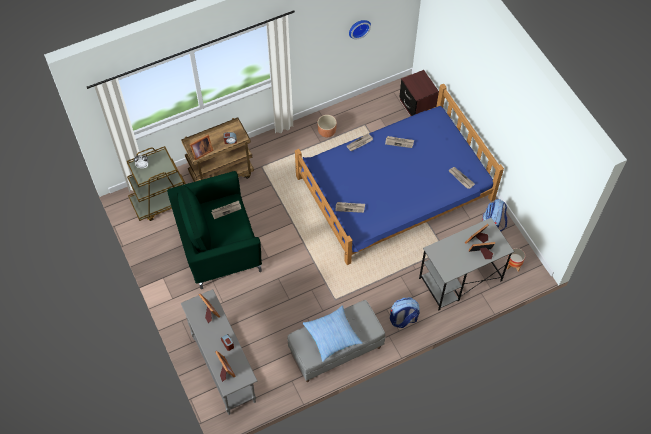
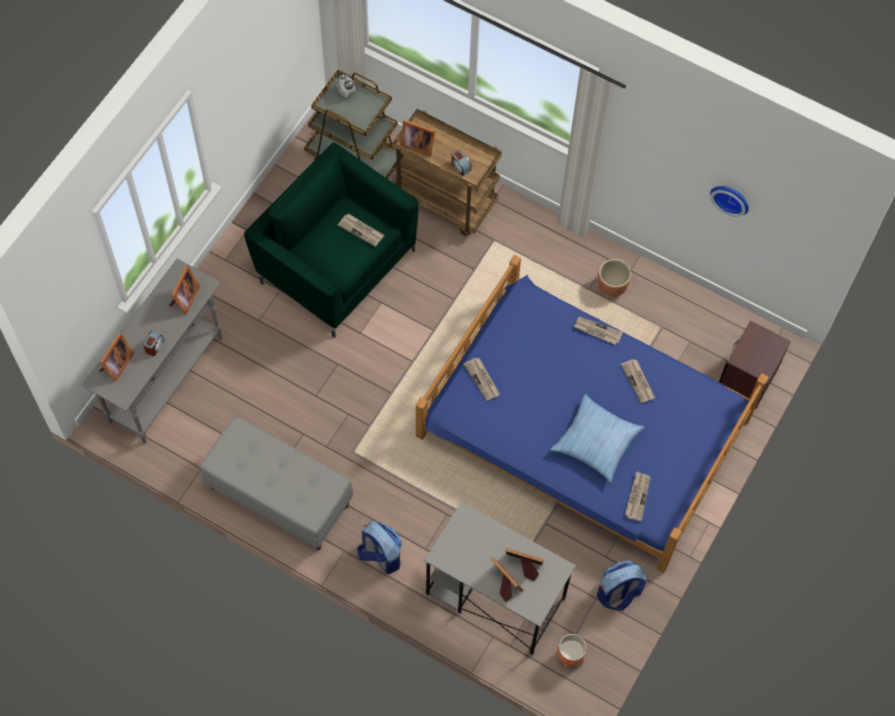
camera: 55 degrees right, 5 degrees up
pillow [303,305,363,362] -> pillow moved to [550,394,644,483]

